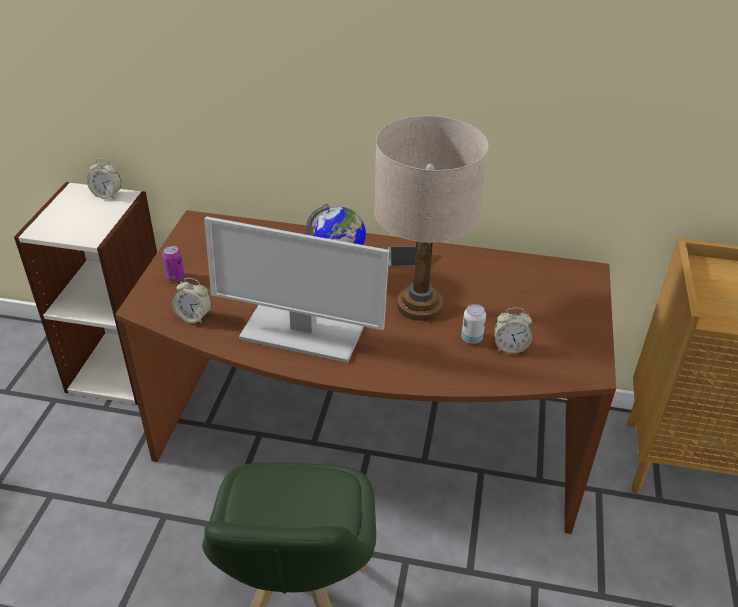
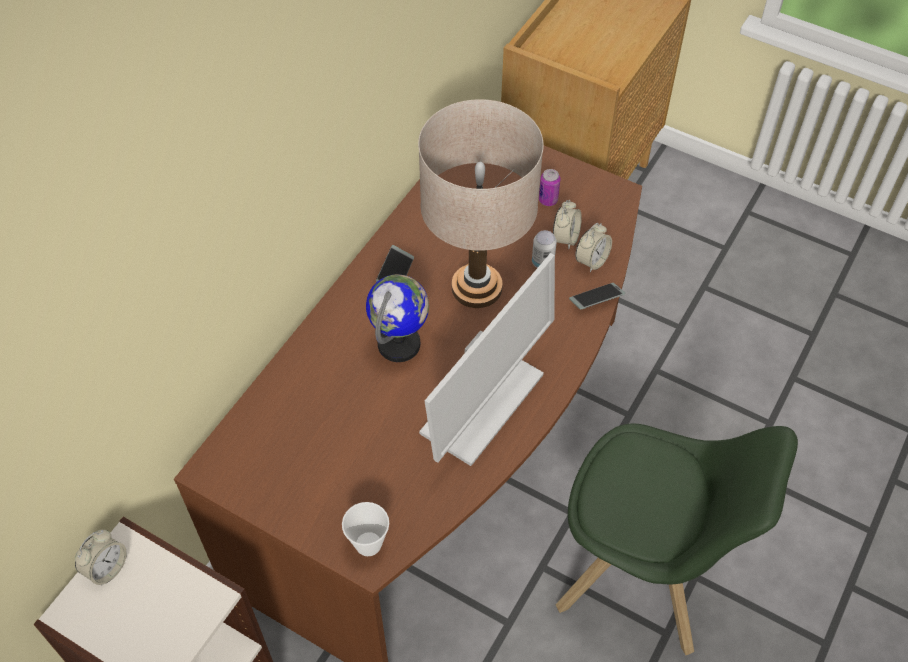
camera: 70 degrees left, 15 degrees up
can [162,245,184,281] -> can moved to [539,169,560,206]
alarm clock [172,278,212,324] -> alarm clock moved to [575,223,612,272]
none -> cup [342,502,389,556]
none -> phone [569,283,625,310]

